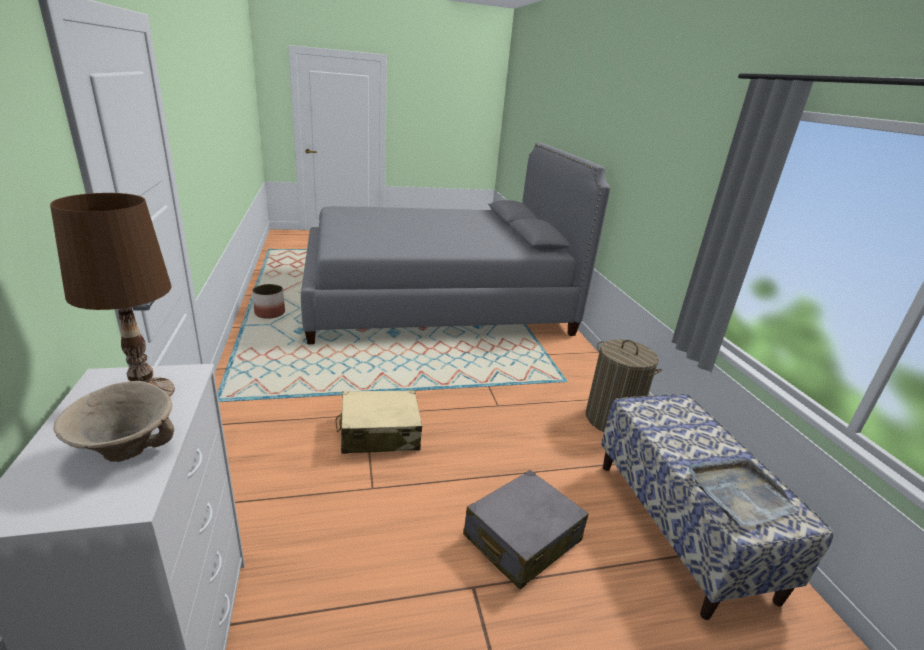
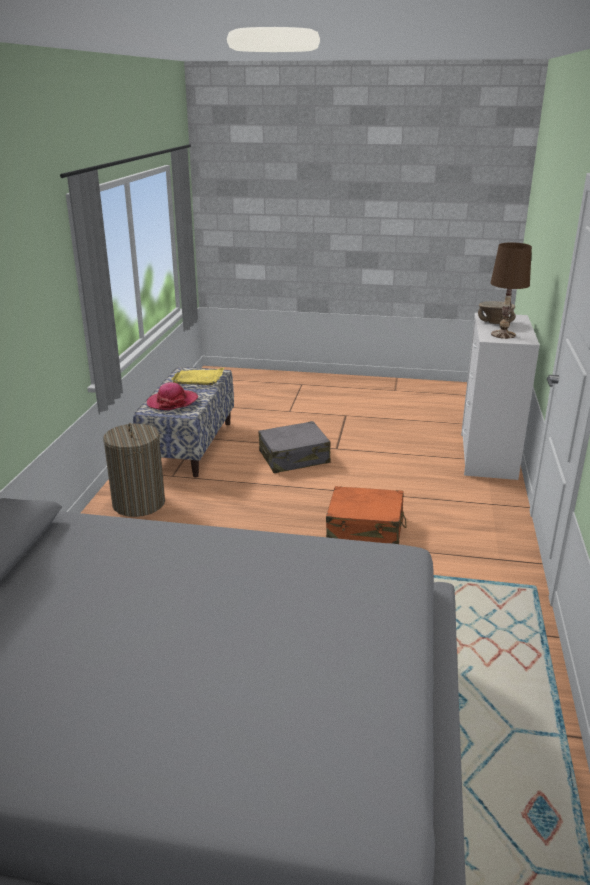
camera: 155 degrees left, 0 degrees up
planter [252,284,285,319] -> none
beige suitcase [335,390,422,454] -> orange suitcase [326,486,407,544]
grey tray [689,457,799,527] -> yellow tray [171,367,225,385]
none -> hat [147,382,198,410]

